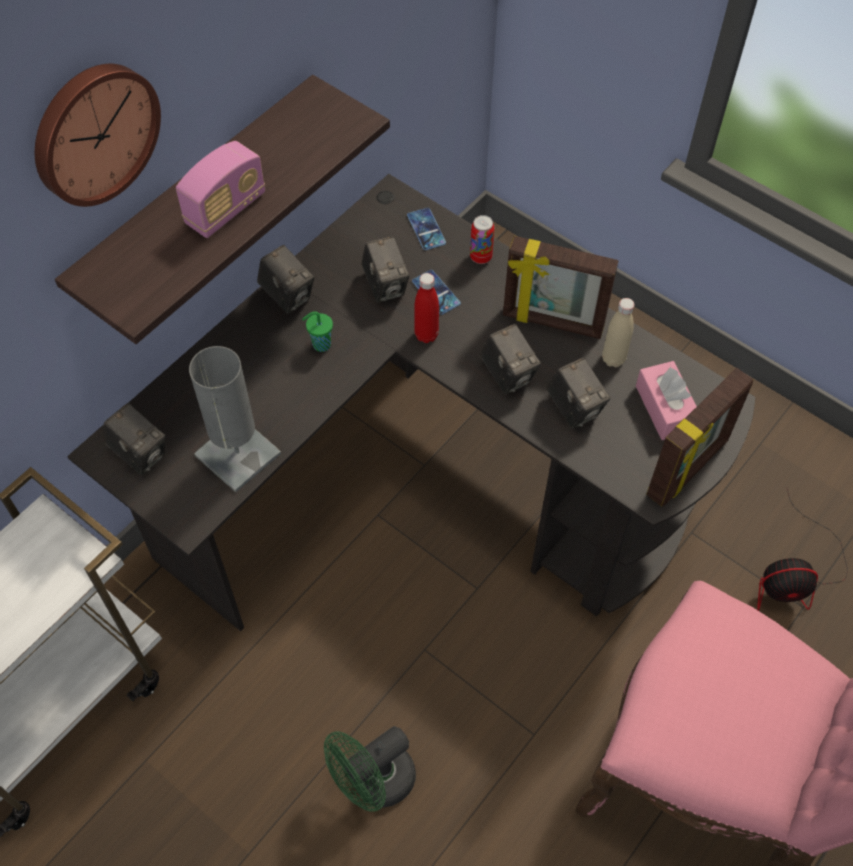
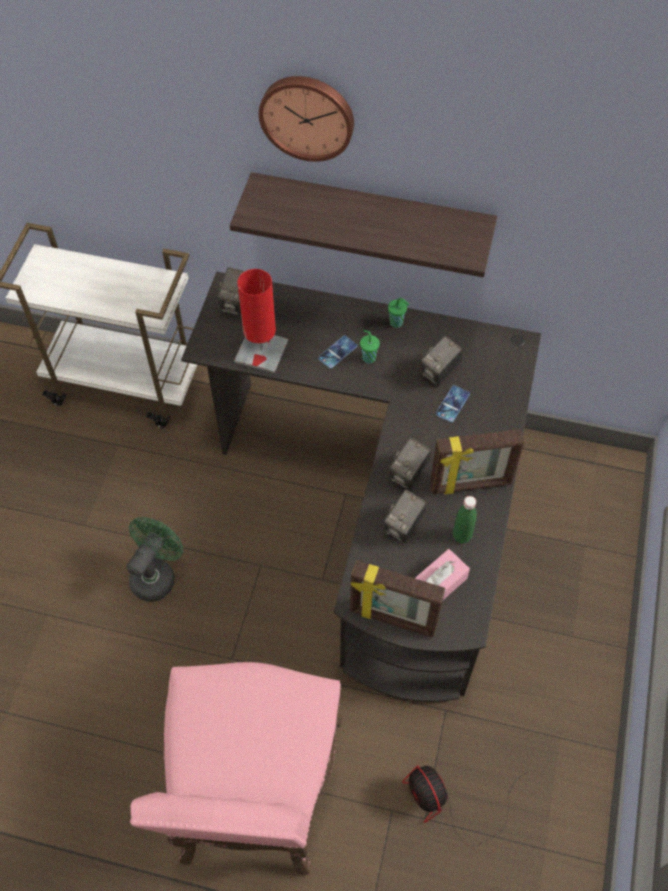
camera: 65 degrees right, 0 degrees up
radio [176,141,265,238] -> none
grey table lamp [189,346,281,492] -> red table lamp [234,269,288,373]
camera [257,245,314,314] -> green cup [388,298,409,328]
green fan [324,726,416,812] -> green fan turned 90 degrees clockwise [127,517,183,602]
phone [407,208,446,250] -> phone moved to [318,335,357,369]
red bottle [414,273,439,343] -> none
can [470,215,494,264] -> none
picture frame [503,236,618,339] -> picture frame turned 90 degrees counterclockwise [430,429,524,494]
beige bottle [602,298,634,367] -> green bottle [453,496,477,544]

